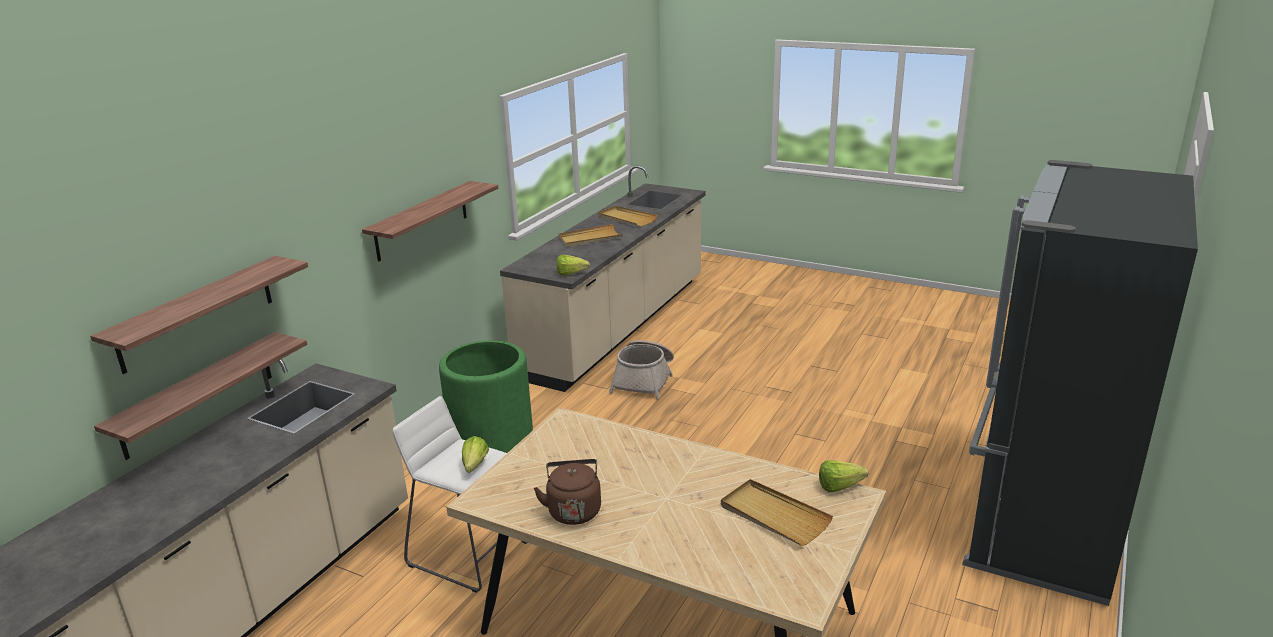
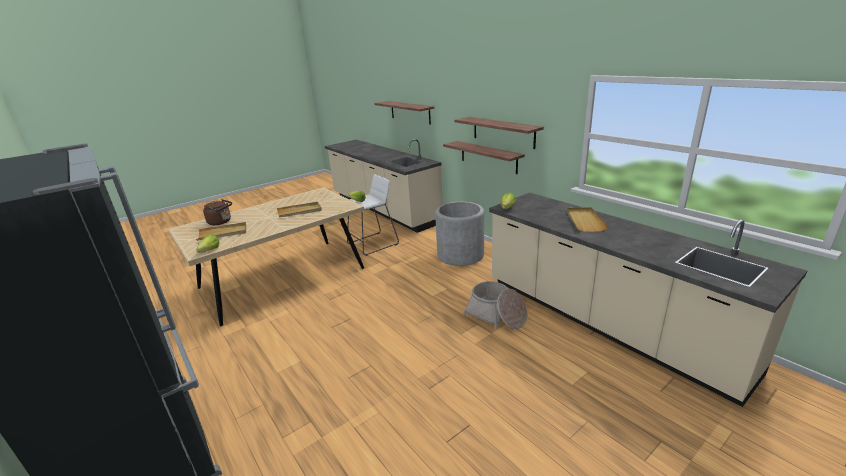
camera: 115 degrees right, 0 degrees up
shelf [94,332,307,460] -> shelf moved to [443,141,525,174]
green planter [439,341,533,453] -> grey planter [435,202,484,266]
brown kettle [534,459,601,525] -> brown kettle moved to [203,199,232,225]
beige tray [598,206,657,226] -> beige tray moved to [277,202,322,218]

